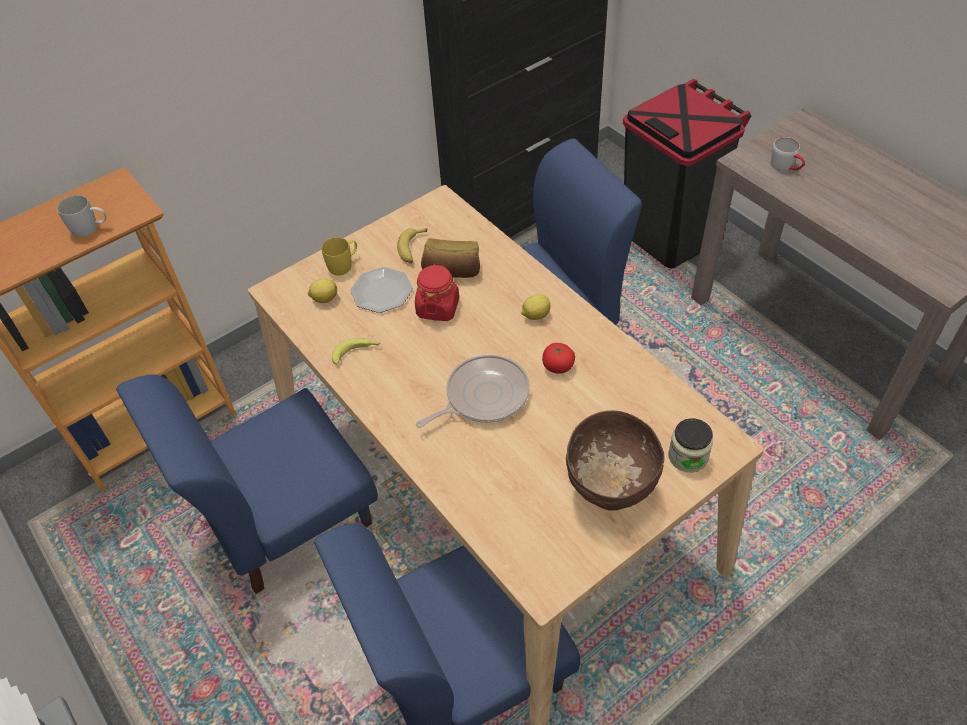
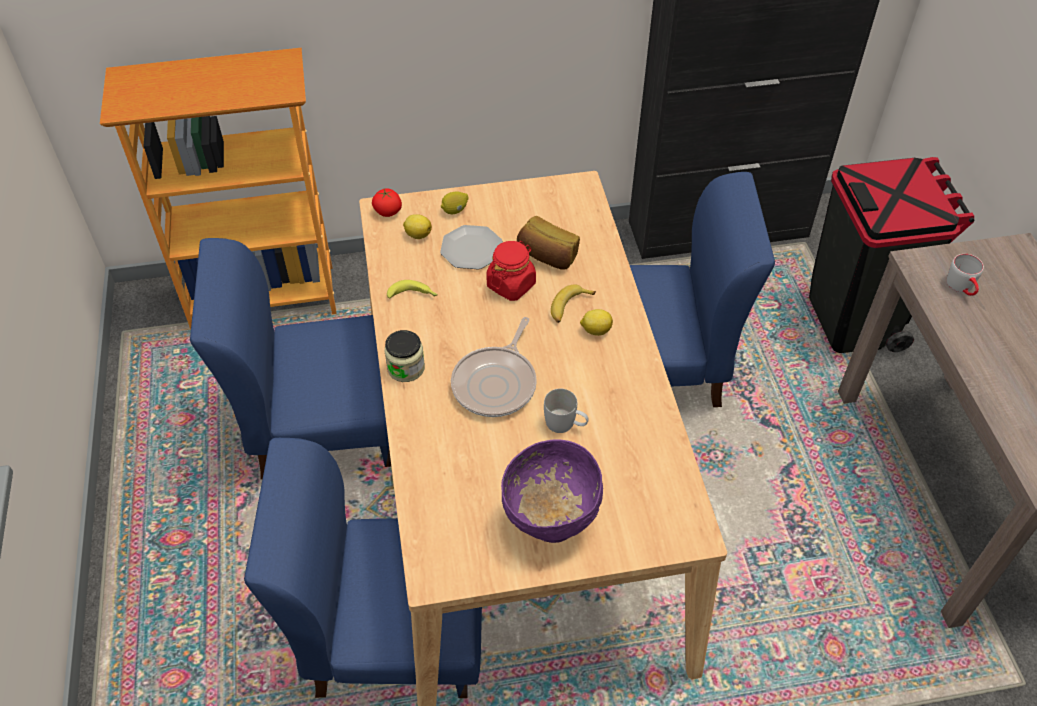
camera: 25 degrees right, 0 degrees up
white mug [57,195,107,237] -> white mug moved to [544,389,589,433]
yellow mug [321,237,357,275] -> lemon [441,192,469,214]
banana [397,228,427,263] -> banana moved to [551,284,596,323]
frying pan [416,354,530,428] -> frying pan turned 120 degrees clockwise [451,317,537,417]
tomato [542,343,575,374] -> tomato moved to [372,188,402,217]
brown bowl [566,410,665,511] -> purple bowl [501,439,603,543]
jar [668,418,713,473] -> jar moved to [385,330,425,382]

